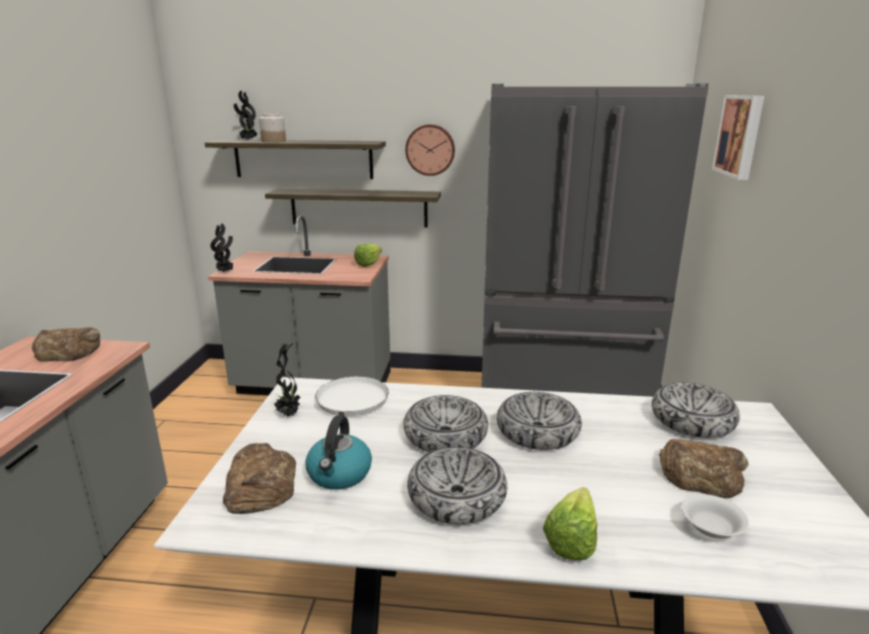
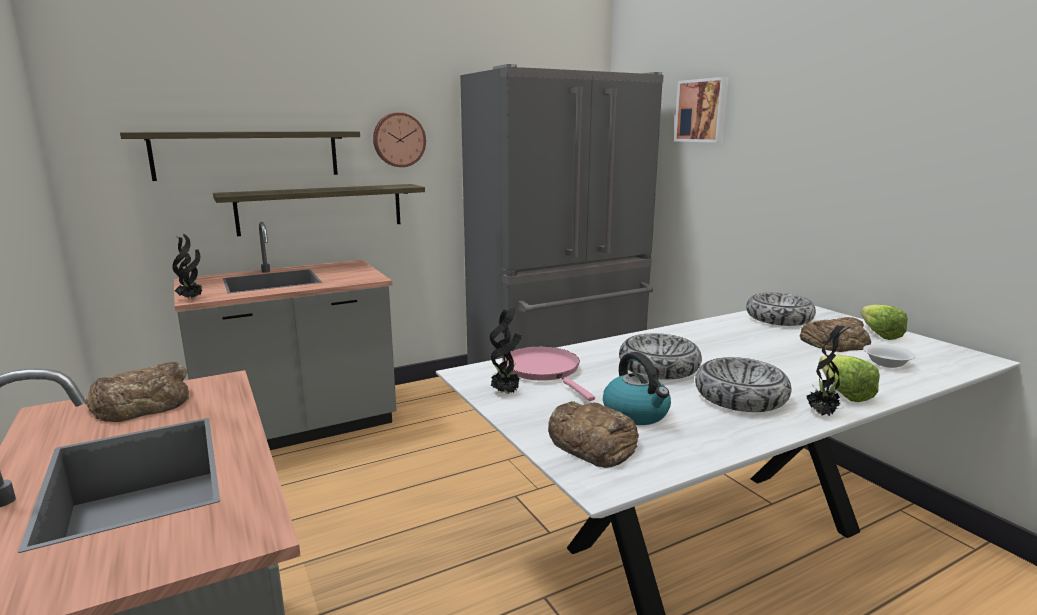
camera: 35 degrees left, 5 degrees down
potted plant [234,91,258,140] -> potted plant moved to [807,325,850,416]
jar [259,113,286,142] -> none
white frying pan [315,376,389,439] -> pink frying pan [502,346,595,401]
lettuce [354,244,382,267] -> lettuce moved to [860,305,908,340]
bowl [497,392,582,450] -> none

